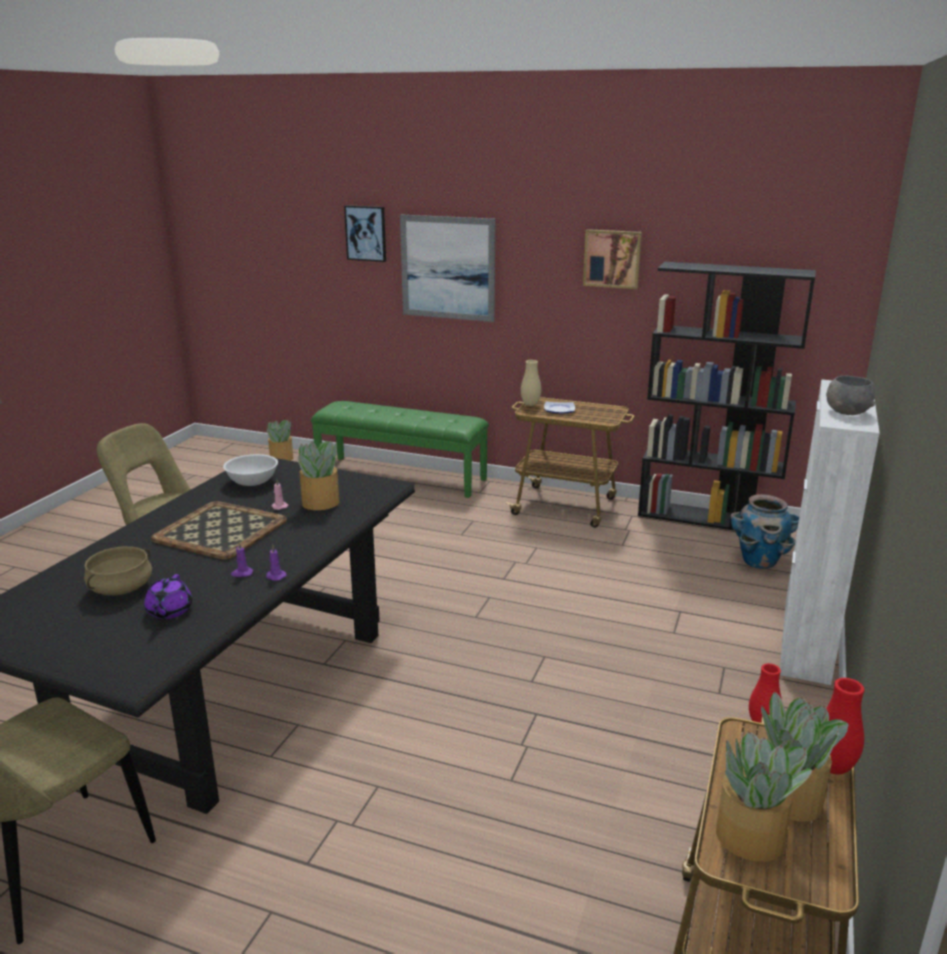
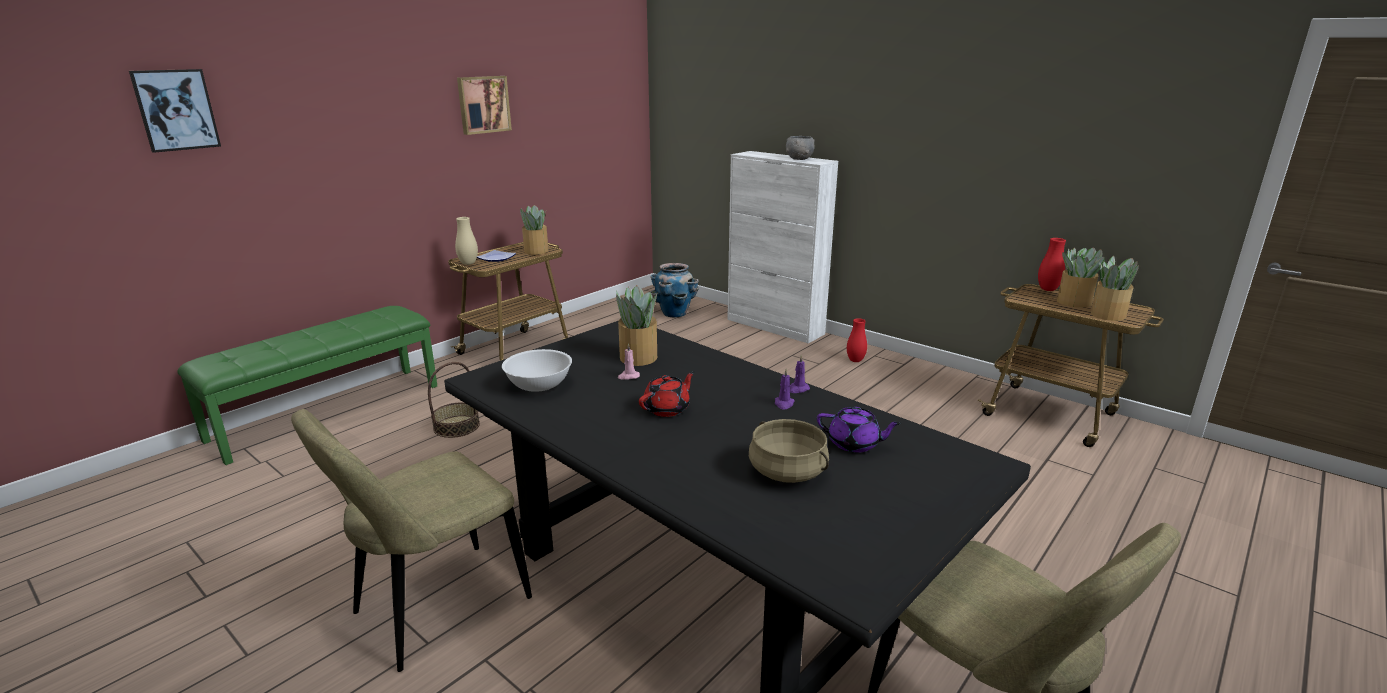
camera: 70 degrees left, 0 degrees up
tray [151,501,287,560] -> red teapot [639,371,695,417]
potted plant [265,420,293,461] -> potted plant moved to [520,205,548,255]
picture [400,215,495,322] -> none
black bookcase [638,262,816,531] -> none
none -> basket [428,362,480,438]

